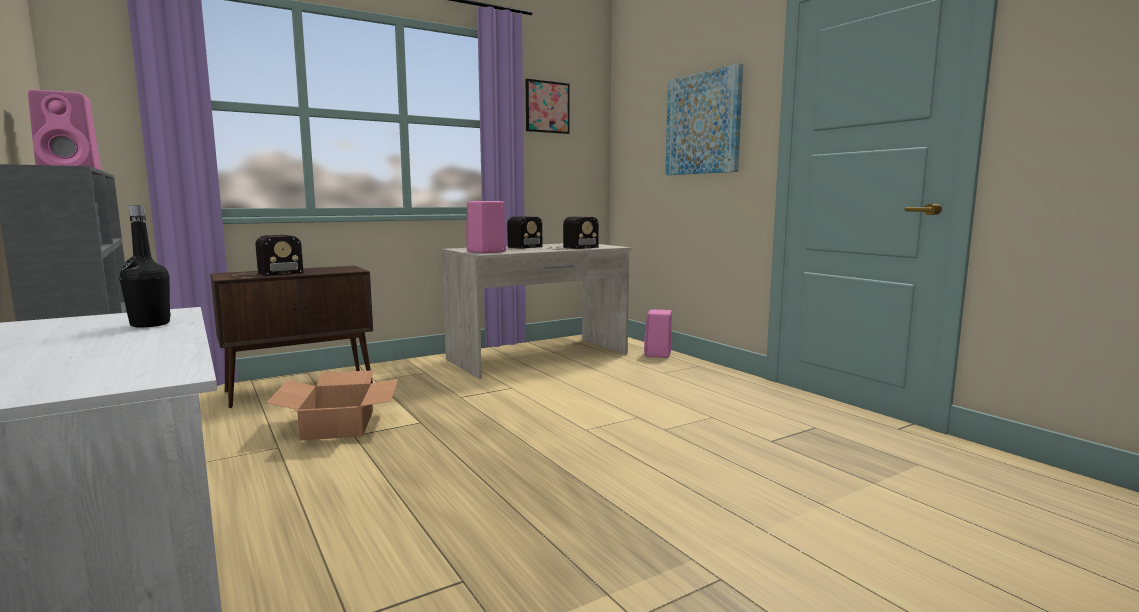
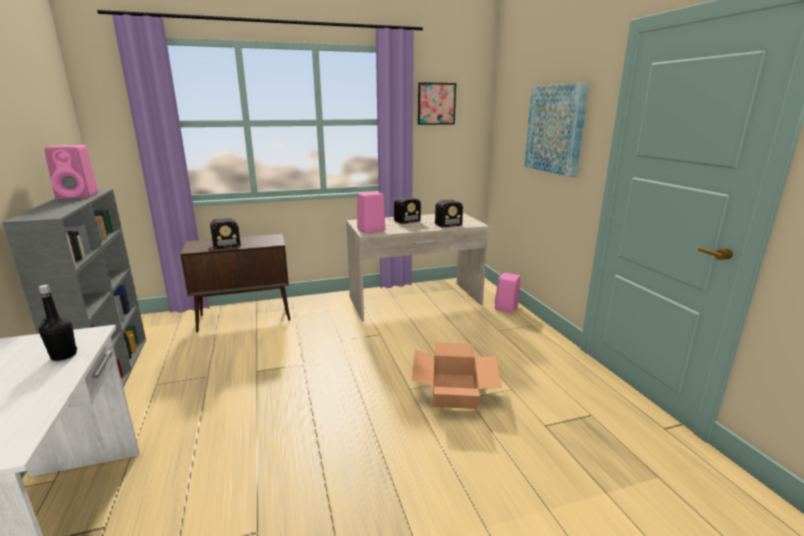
camera: 15 degrees right, 10 degrees up
cardboard box [266,370,398,440] -> cardboard box moved to [412,342,502,409]

